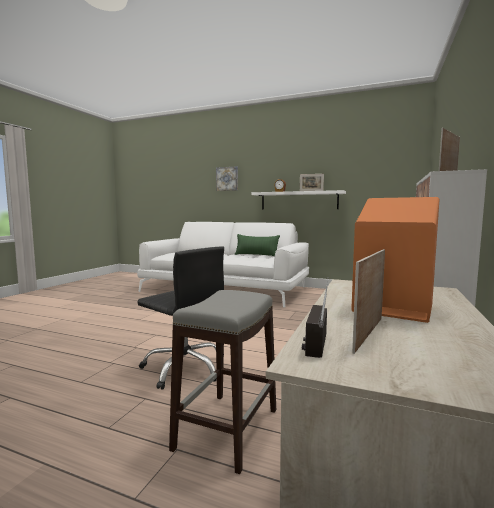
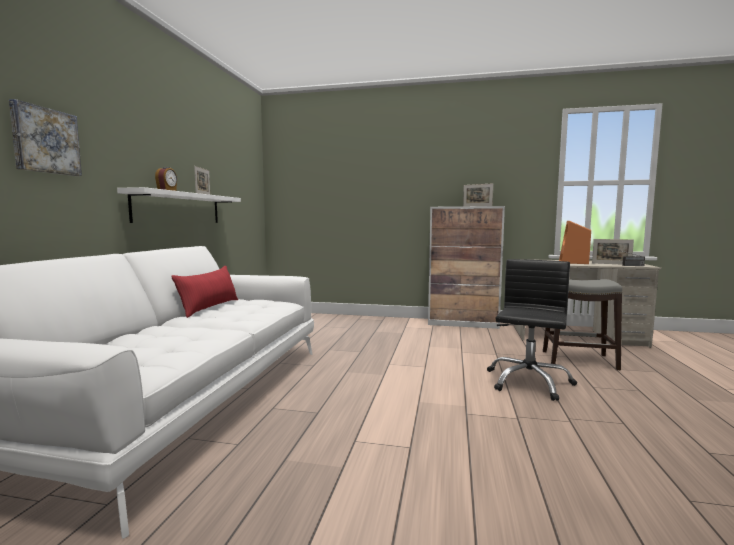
camera: 100 degrees left, 0 degrees up
green pillow [235,234,280,256] -> red pillow [171,266,238,318]

